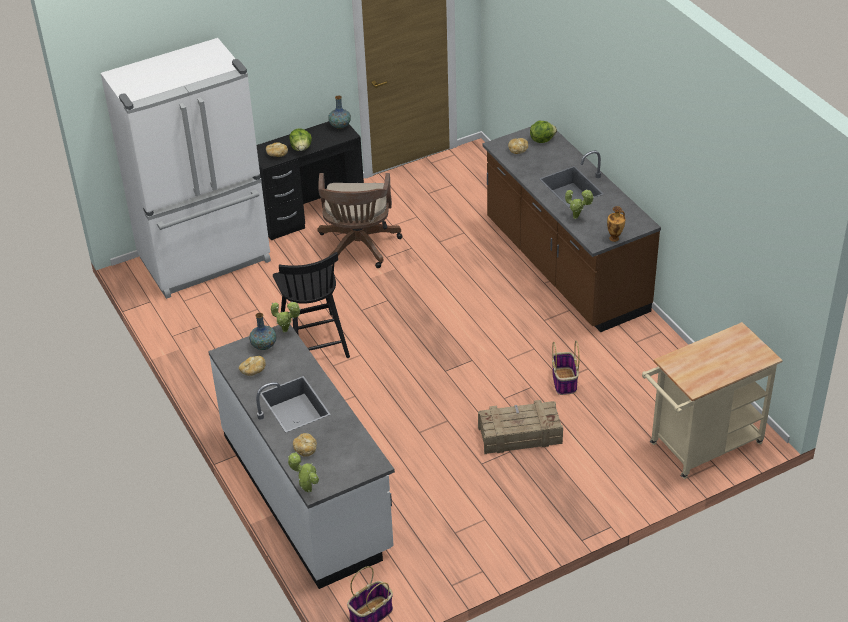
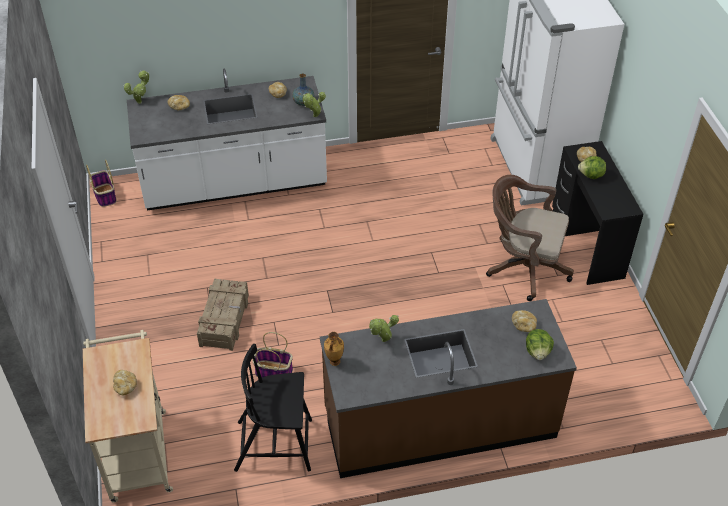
camera: 105 degrees right, 5 degrees up
black chair [273,252,350,358] -> black chair moved to [234,344,312,472]
vase [328,95,351,129] -> none
none -> bread [113,370,137,396]

